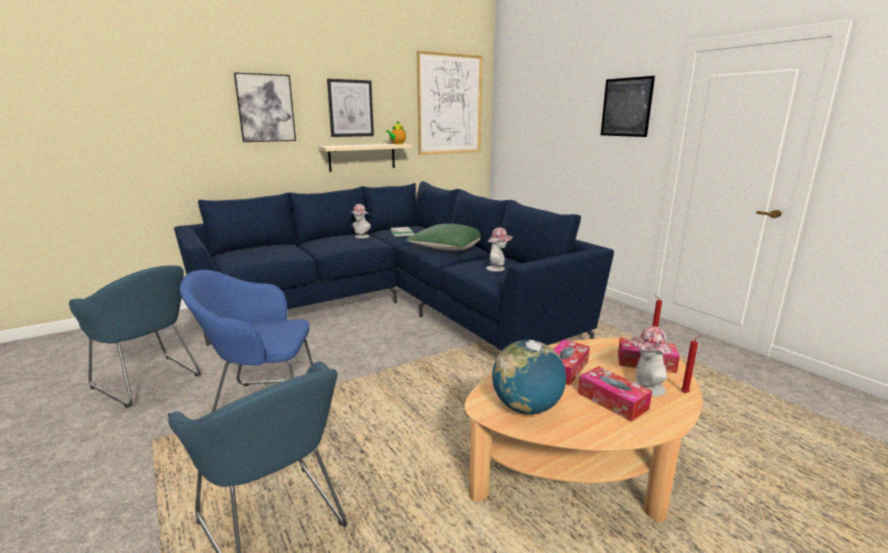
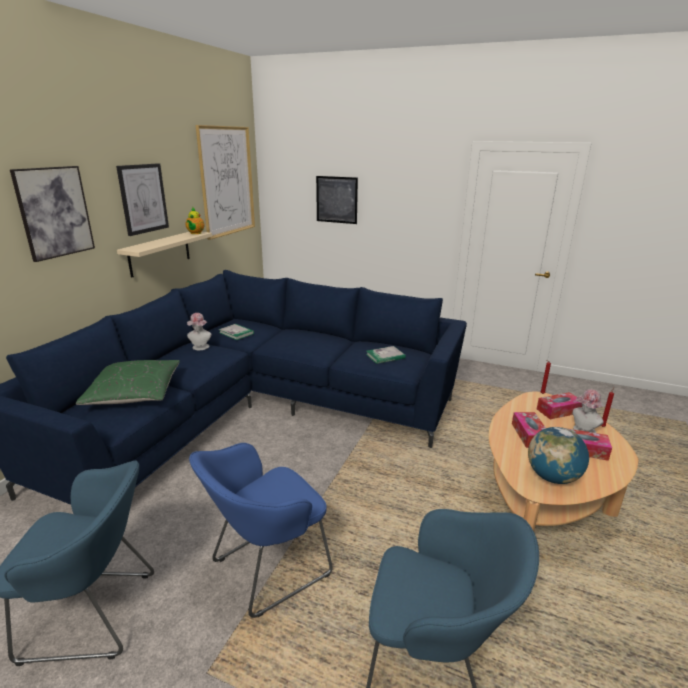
camera: 35 degrees left, 5 degrees up
green pillow [406,224,481,250] -> green pillow moved to [76,360,180,405]
hat [486,227,513,272] -> book [366,346,406,364]
picture [601,76,655,137] -> picture moved to [316,176,358,224]

